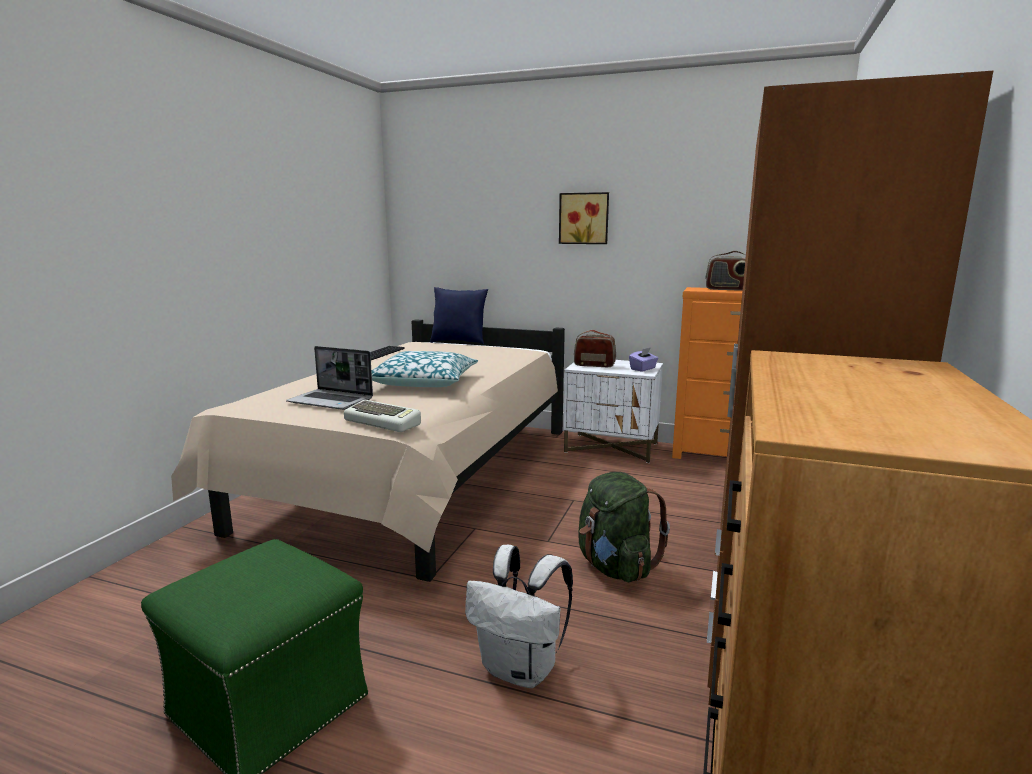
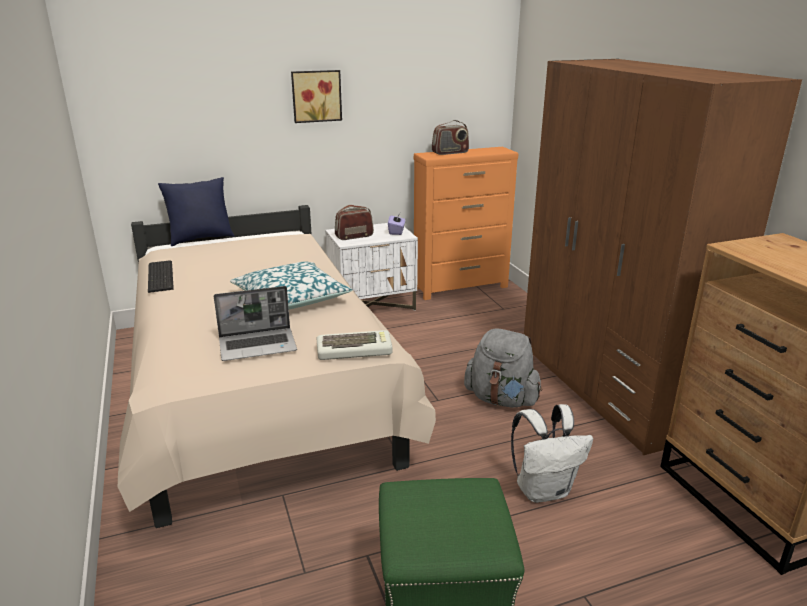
camera: 40 degrees left, 10 degrees up
green backpack [578,472,670,583] -> grey backpack [464,328,542,408]

